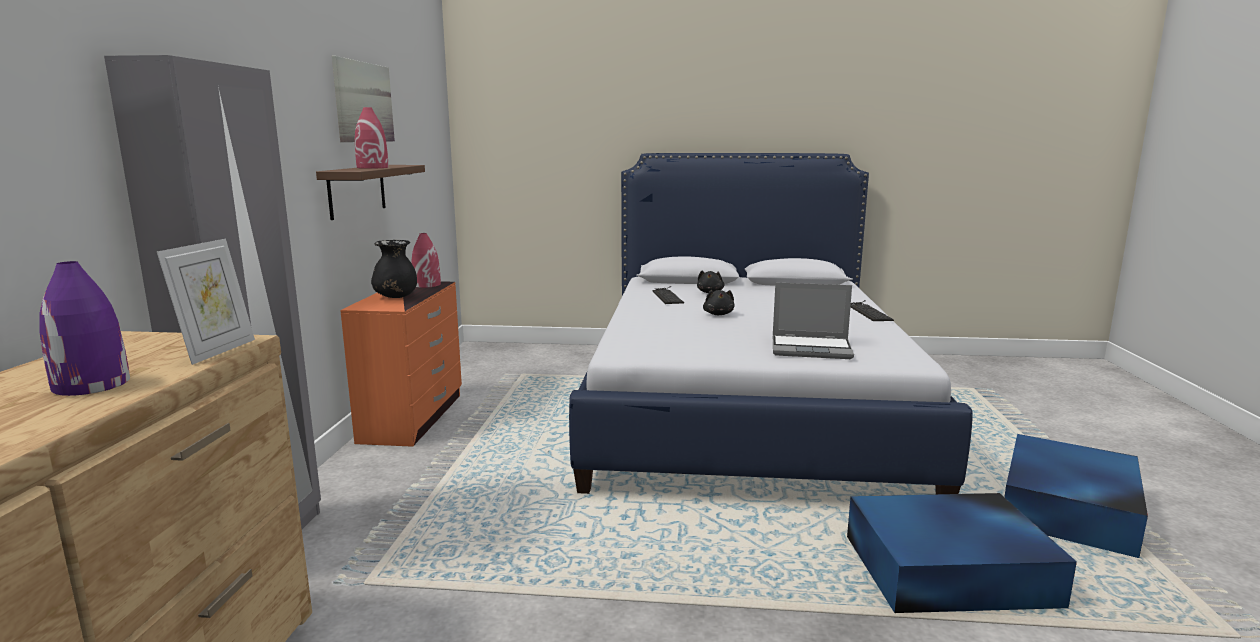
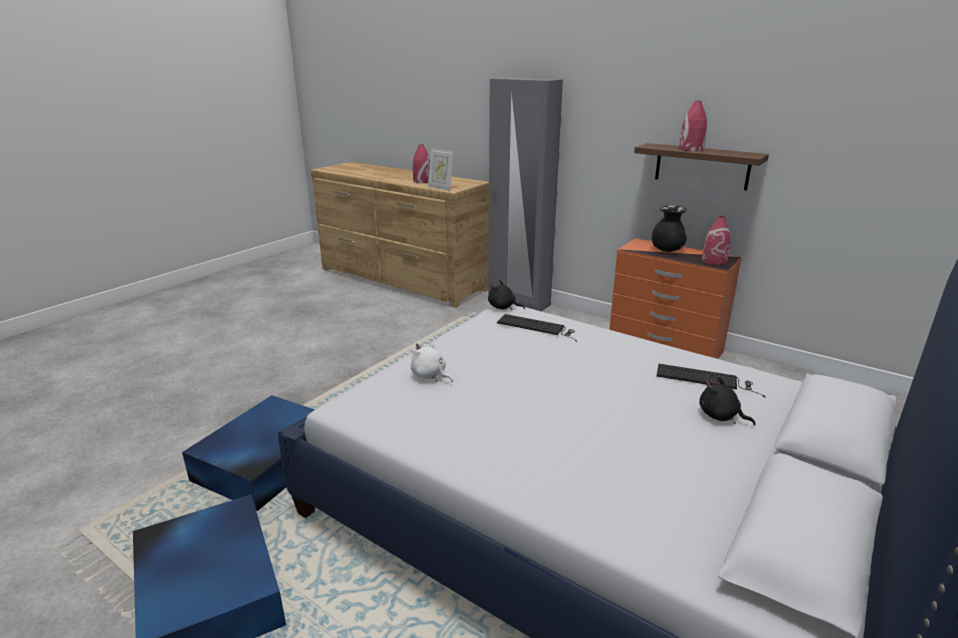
camera: 120 degrees right, 10 degrees up
purple vase [40,261,130,396] -> red vase [413,144,430,183]
picture [332,56,395,142] -> none
black plush toy [703,290,734,315] -> black plush toy moved to [488,280,525,310]
laptop [773,282,854,359] -> white plush toy [411,340,453,382]
keyboard [851,300,894,321] -> keyboard moved to [497,314,577,342]

